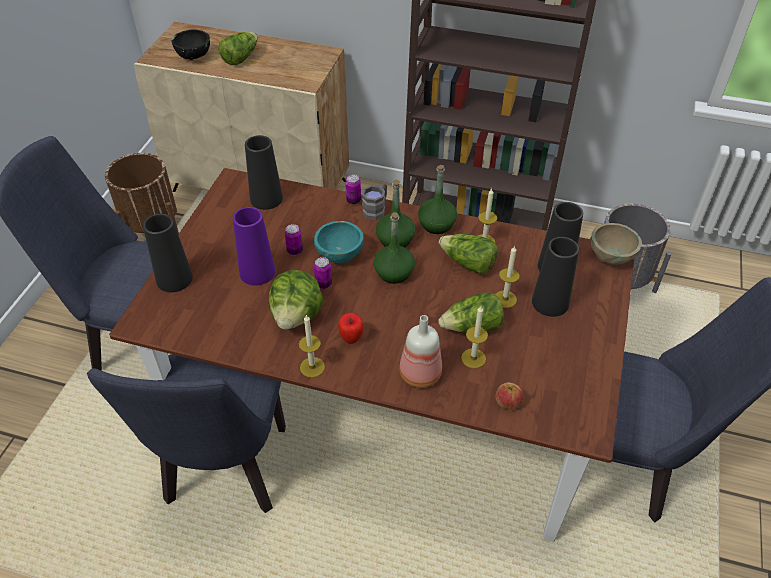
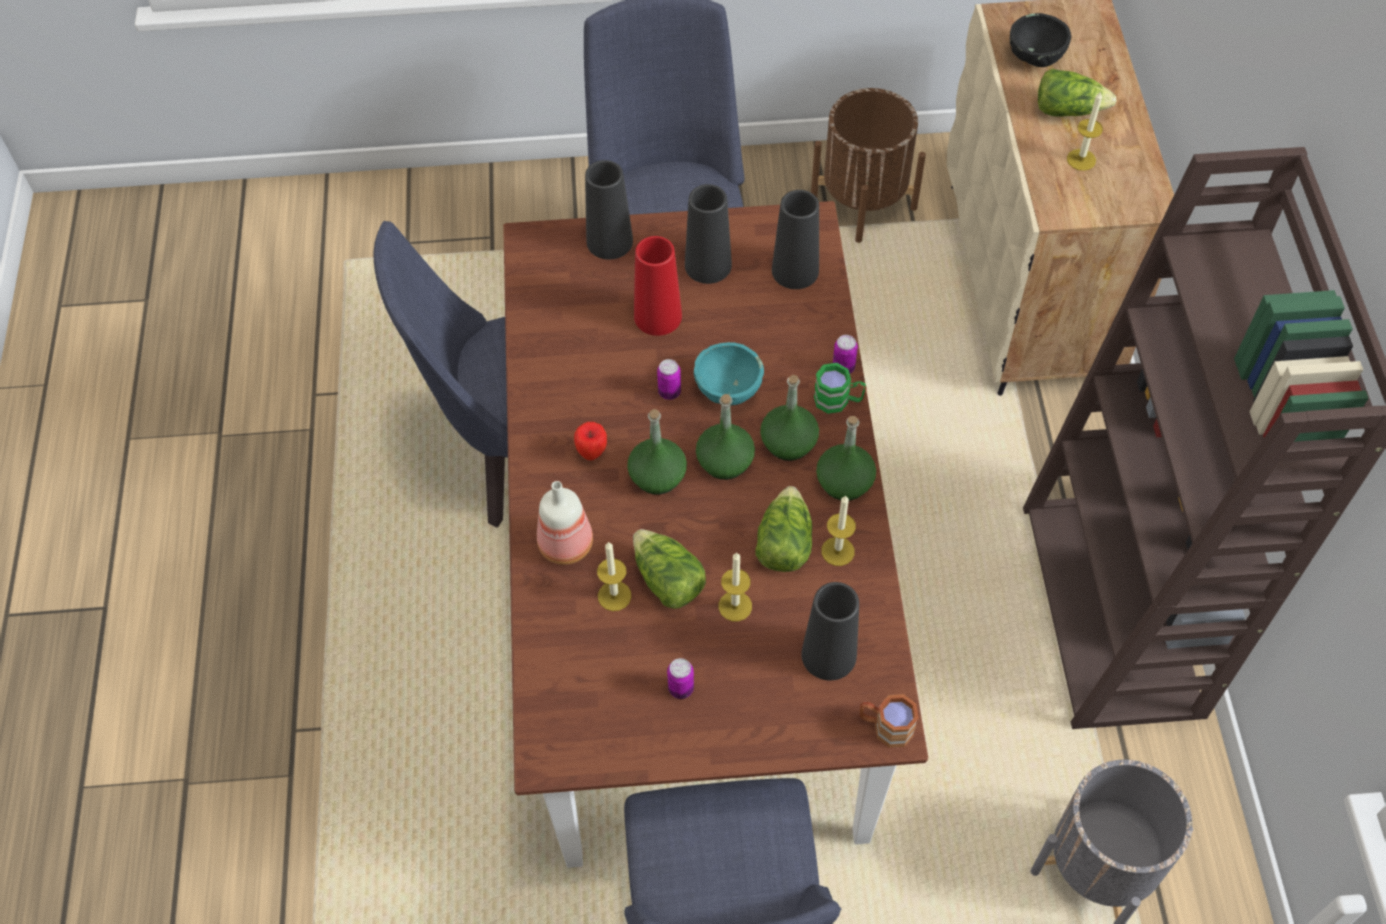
camera: 70 degrees right, 10 degrees up
purple vase [233,207,275,285] -> red vase [634,236,682,336]
lettuce [269,270,323,330] -> none
can [285,224,303,255] -> can moved to [667,658,694,699]
candle [299,314,325,378] -> candle moved to [1067,91,1103,171]
grey mug [362,183,387,220] -> green mug [814,363,867,414]
apple [496,383,524,410] -> none
black vase [532,237,579,317] -> black vase moved to [685,184,732,284]
beige bowl [590,223,642,265] -> brown mug [860,694,919,748]
none -> green bottle [627,409,687,495]

